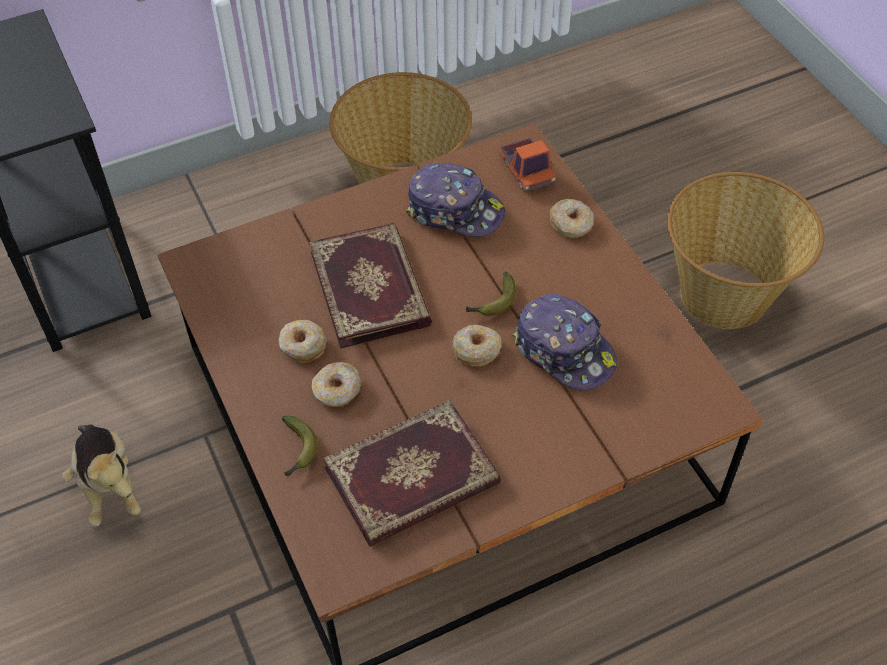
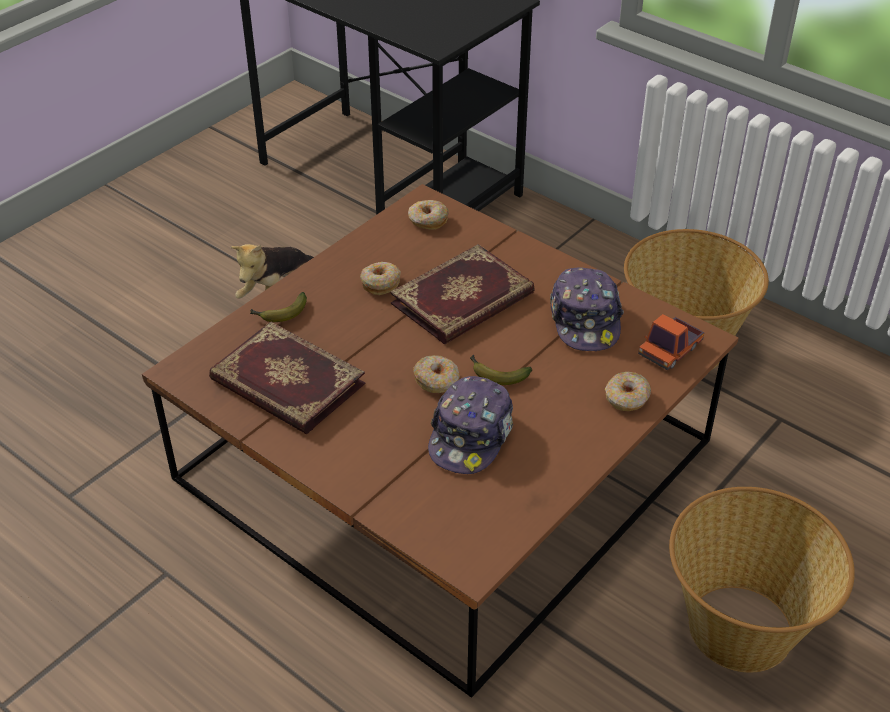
camera: 65 degrees right, 10 degrees down
donut [311,362,362,407] -> donut moved to [408,200,449,230]

